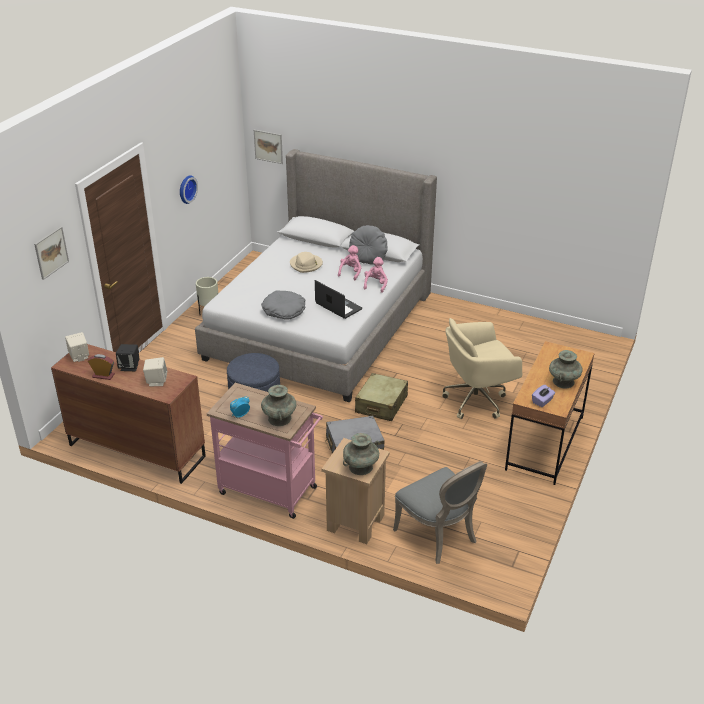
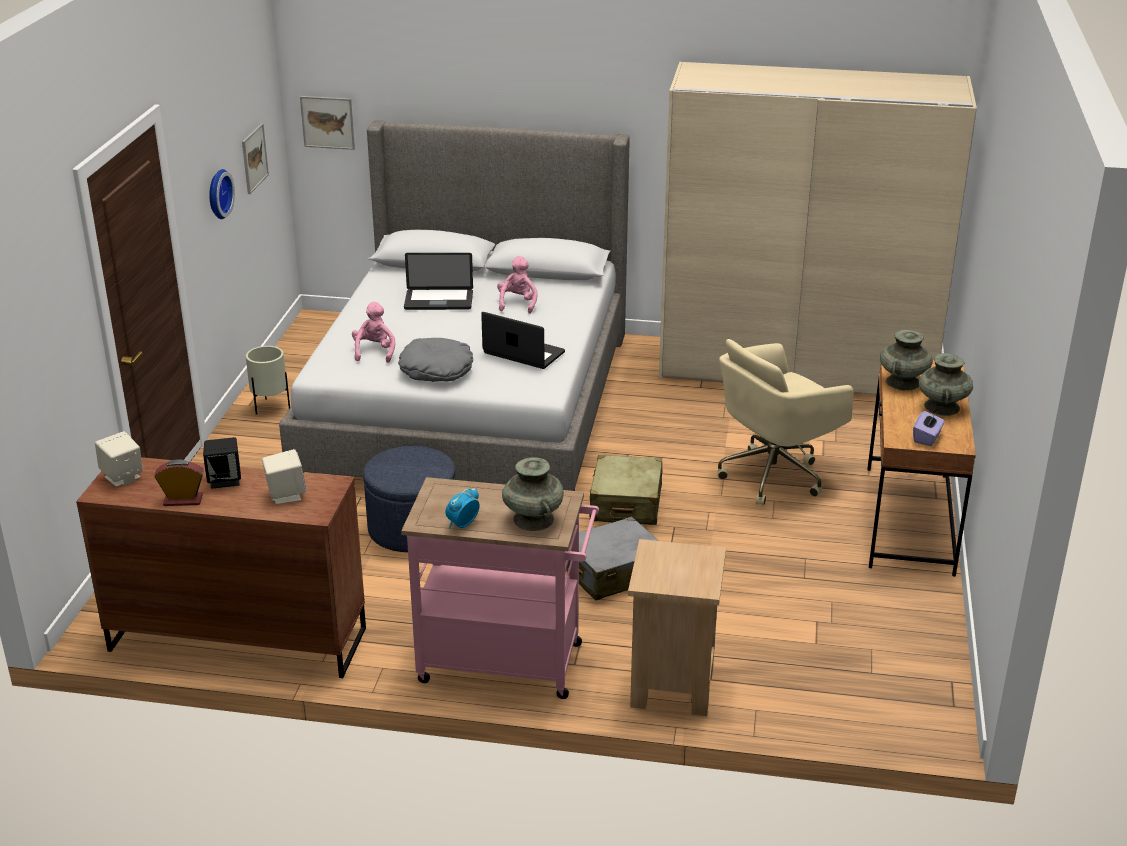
camera: 15 degrees left, 5 degrees down
picture [34,226,69,280] -> picture moved to [242,123,269,194]
beige hat [290,252,323,273] -> laptop [404,253,473,310]
turquoise vase [343,433,379,475] -> turquoise vase moved to [880,330,933,391]
grey pillow [349,225,388,265] -> none
pink plush toy [364,257,388,293] -> pink plush toy moved to [352,302,395,363]
grey chair [393,461,487,564] -> none
none -> beige wardrobe [659,62,977,395]

